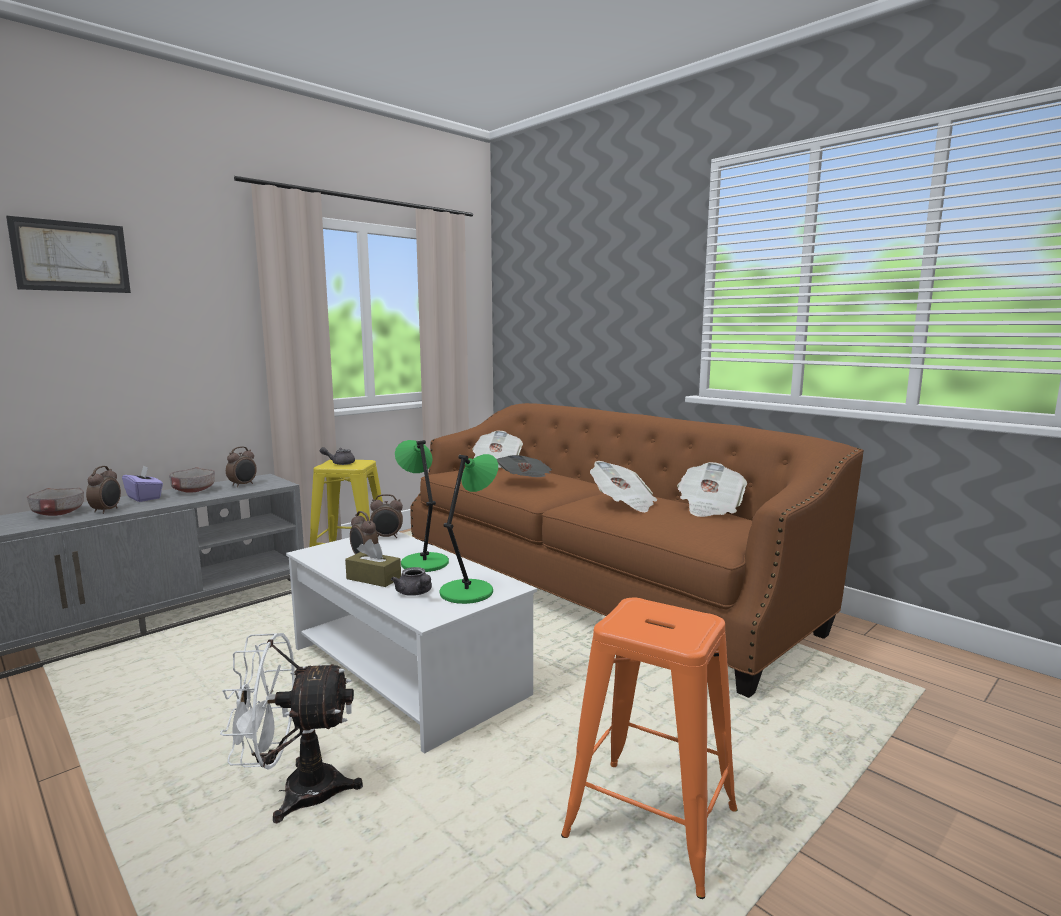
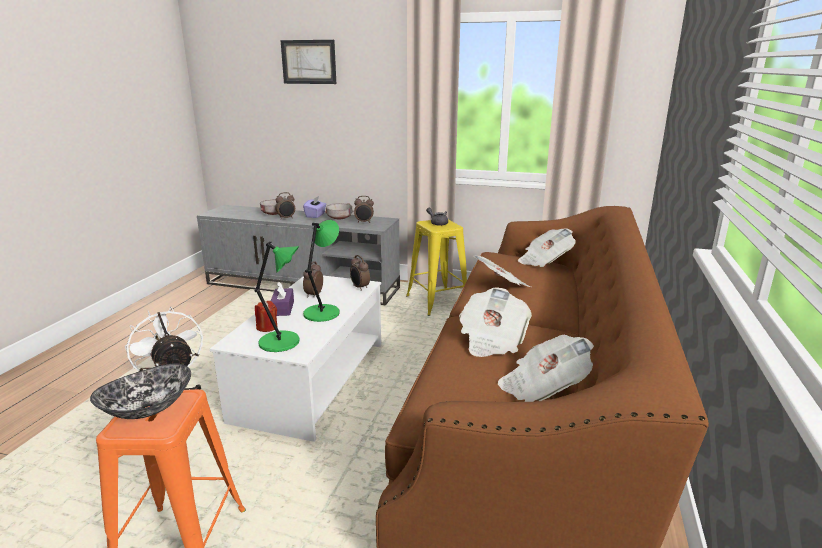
camera: 60 degrees right, 10 degrees up
brown tissue box [345,539,401,587] -> purple tissue box [271,282,294,316]
grey teapot [391,567,432,596] -> red candle [255,301,277,332]
none -> bowl [90,364,191,419]

